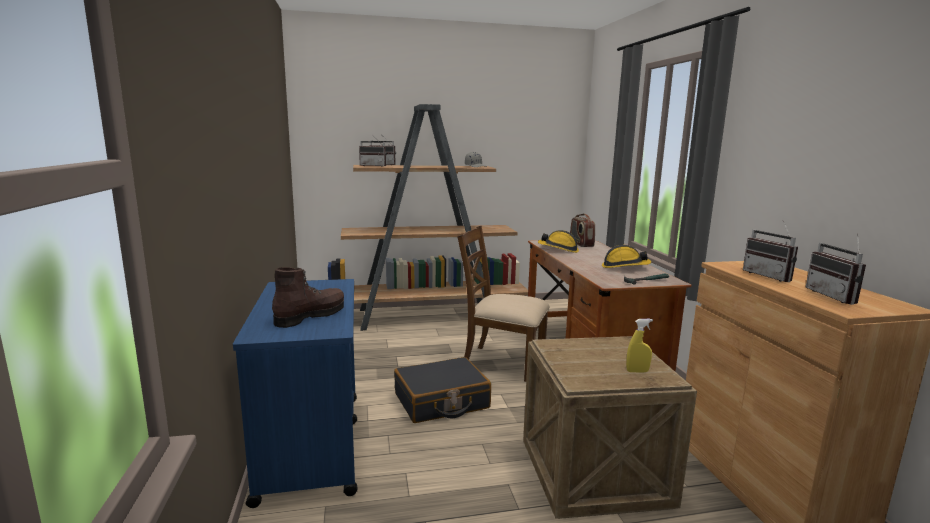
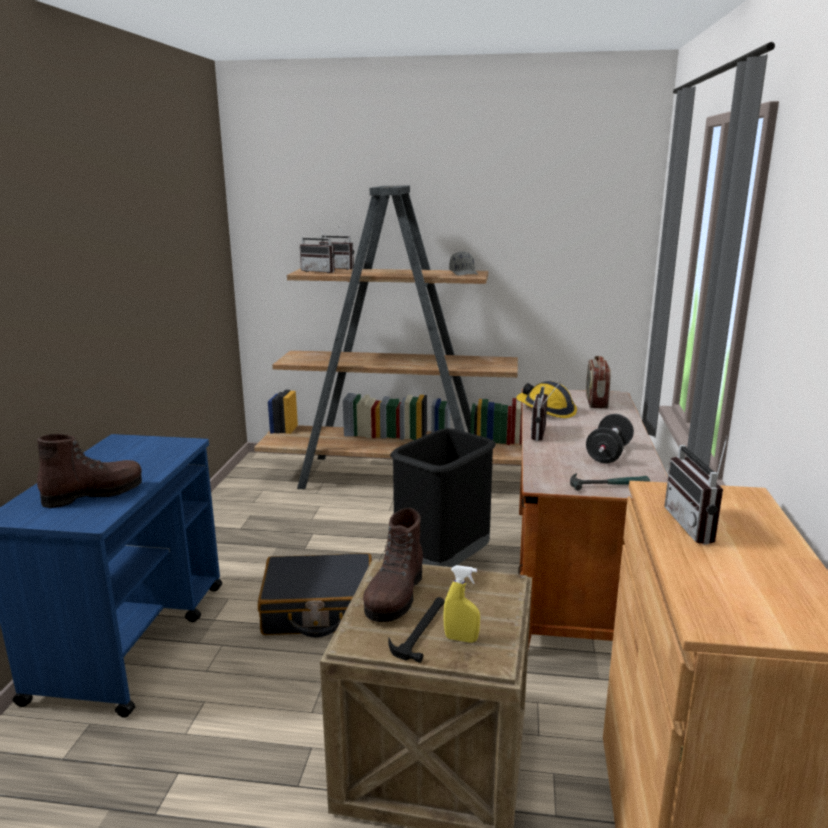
camera: 20 degrees right, 5 degrees up
brown chair [457,226,550,382] -> black trash can [390,428,496,567]
hard hat [602,245,651,268] -> black dumbbell [586,414,634,463]
radio [806,234,866,305] -> radio moved to [531,381,561,441]
none -> brown boot [363,507,423,622]
none -> hammer [388,597,445,663]

